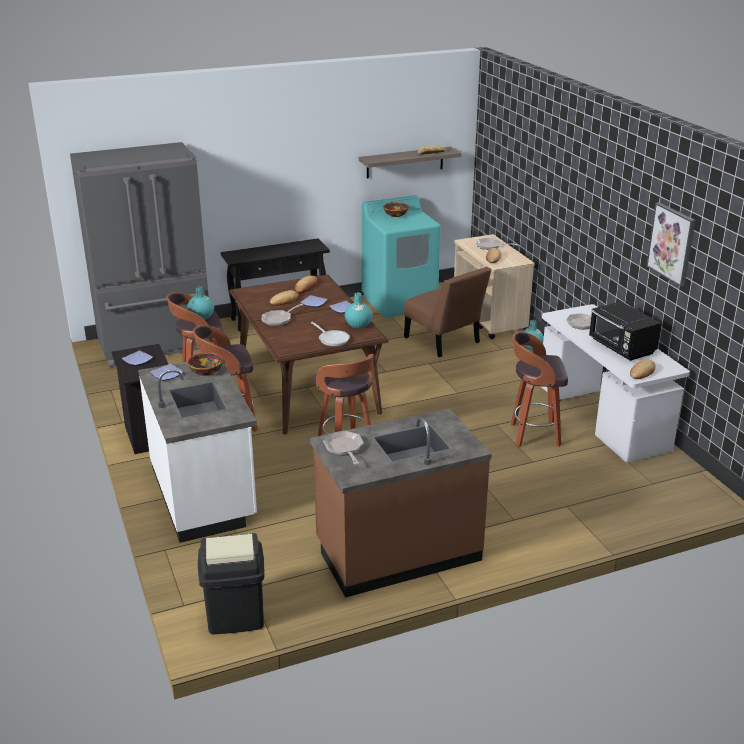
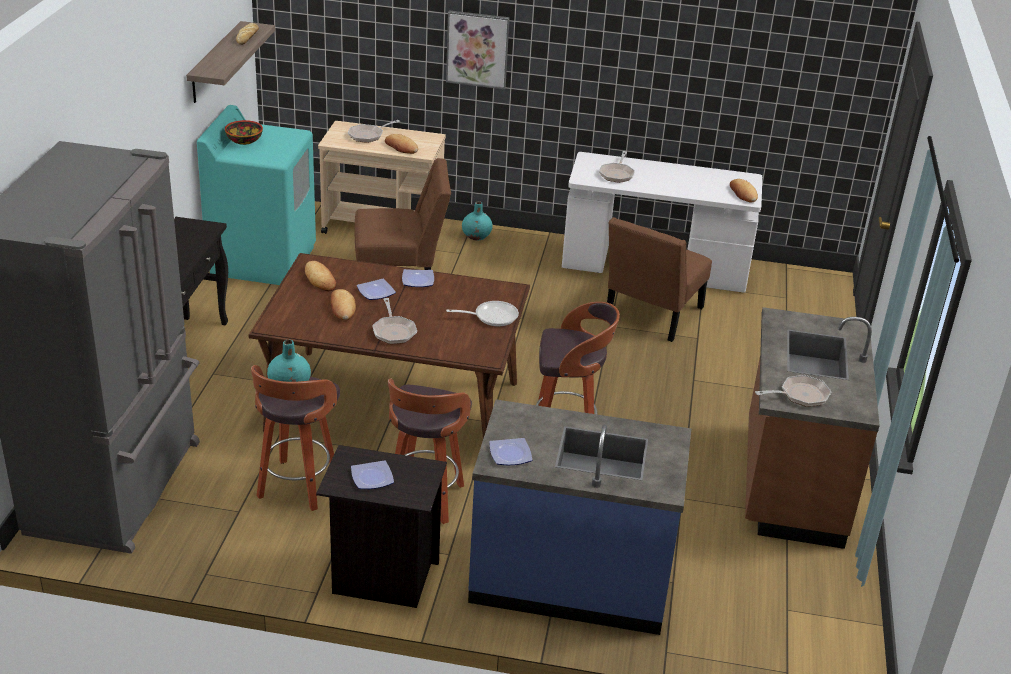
camera: 60 degrees left, 5 degrees up
white counter [138,361,257,543] -> blue counter [468,400,691,635]
bowl [188,352,223,376] -> none
black trash can [198,533,265,635] -> none
frying pan [323,431,364,465] -> frying pan turned 150 degrees clockwise [755,375,832,407]
turquoise vase [345,292,373,328] -> none
stool [510,332,568,447] -> brown chair [607,217,712,342]
black microwave [589,301,661,361] -> none
picture [646,202,695,287] -> picture moved to [446,10,510,89]

